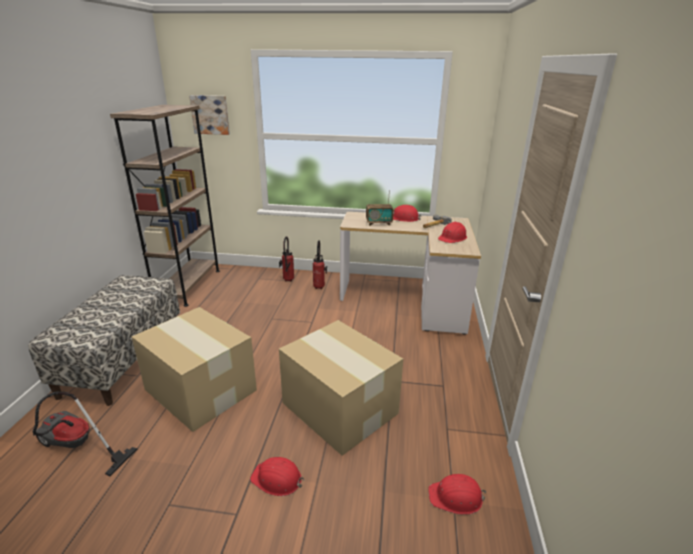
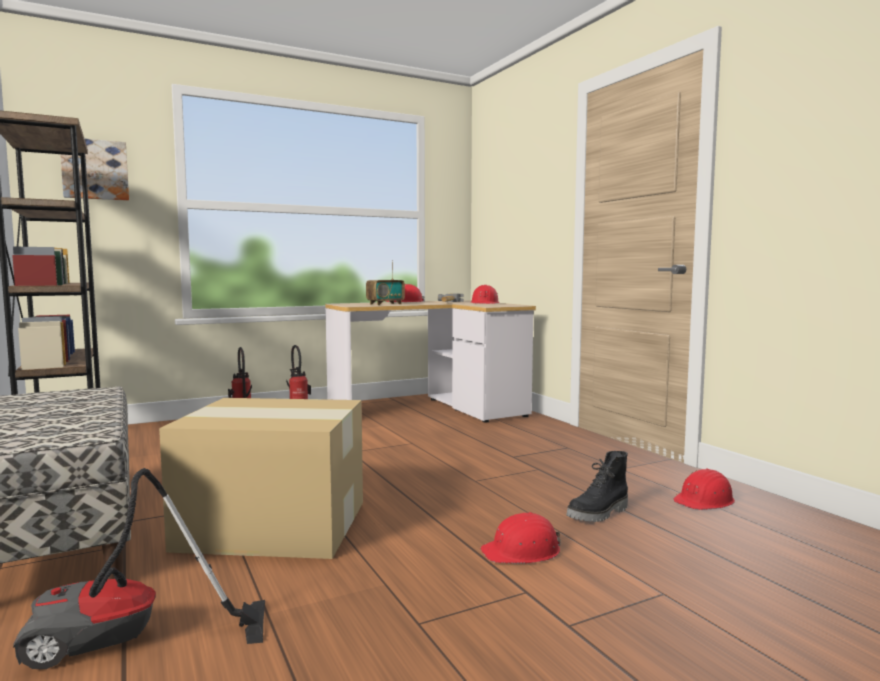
camera: 35 degrees left, 20 degrees down
cardboard box [279,320,403,456] -> none
none -> black boot [566,451,628,522]

